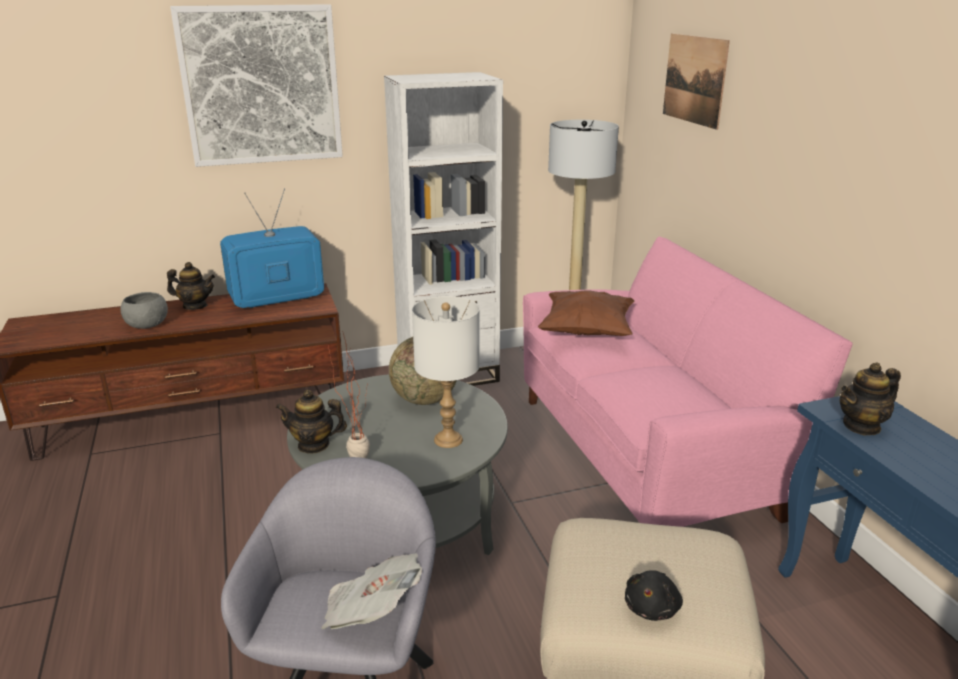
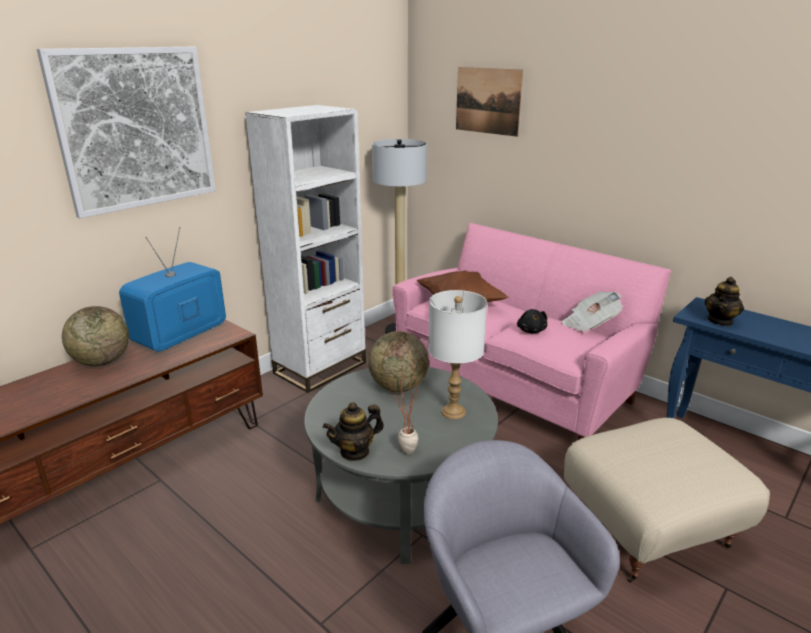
camera: 30 degrees left, 0 degrees up
grey bowl [121,292,168,329] -> none
teapot [167,262,215,310] -> globe [62,306,129,366]
newspaper [322,553,422,629] -> newspaper moved to [562,291,623,332]
black plush toy [625,570,683,621] -> black plush toy moved to [517,309,547,333]

